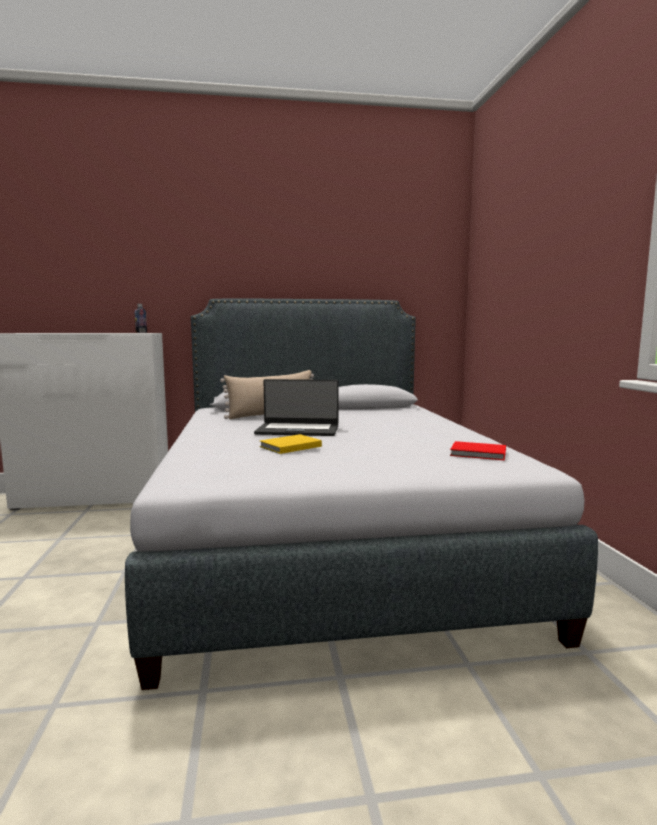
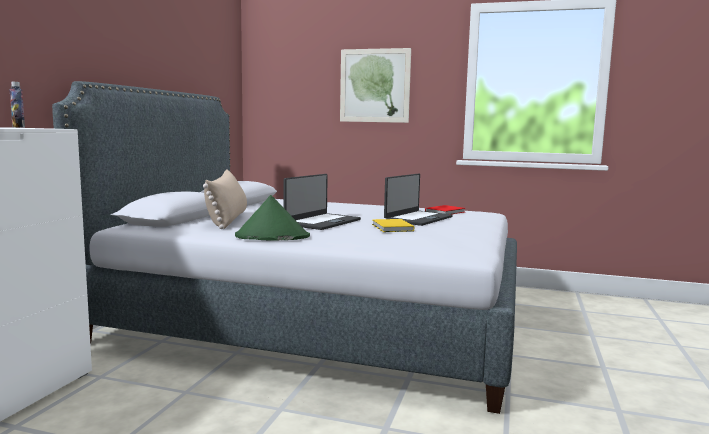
camera: 65 degrees left, 0 degrees up
none -> green hat [235,195,310,241]
none -> picture [340,48,411,123]
none -> laptop [384,173,453,226]

